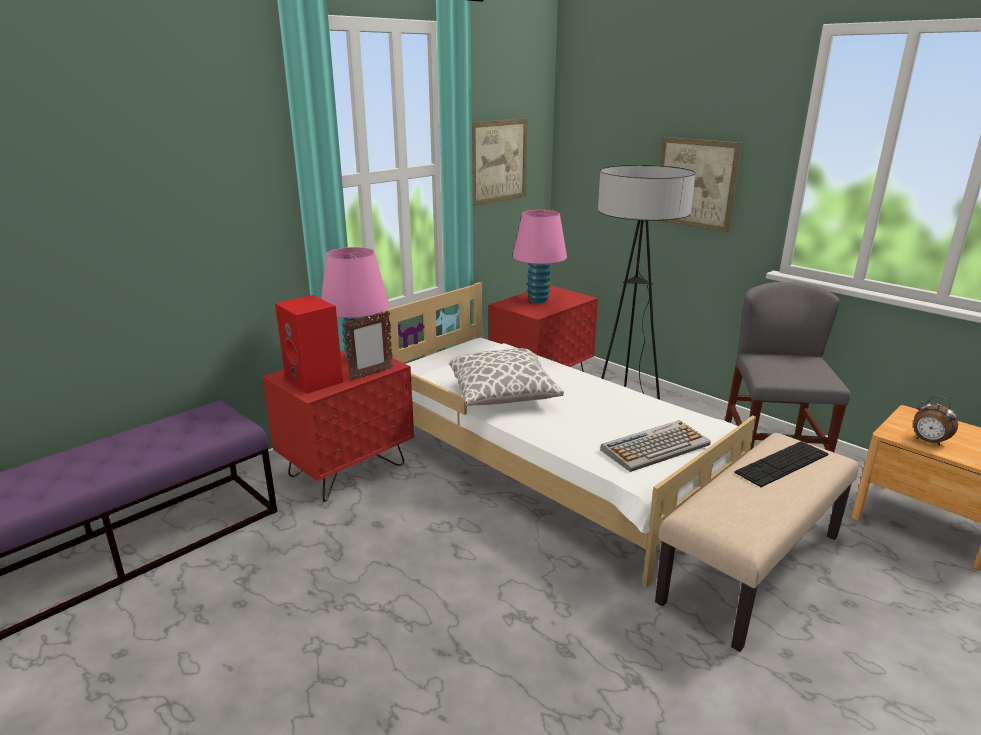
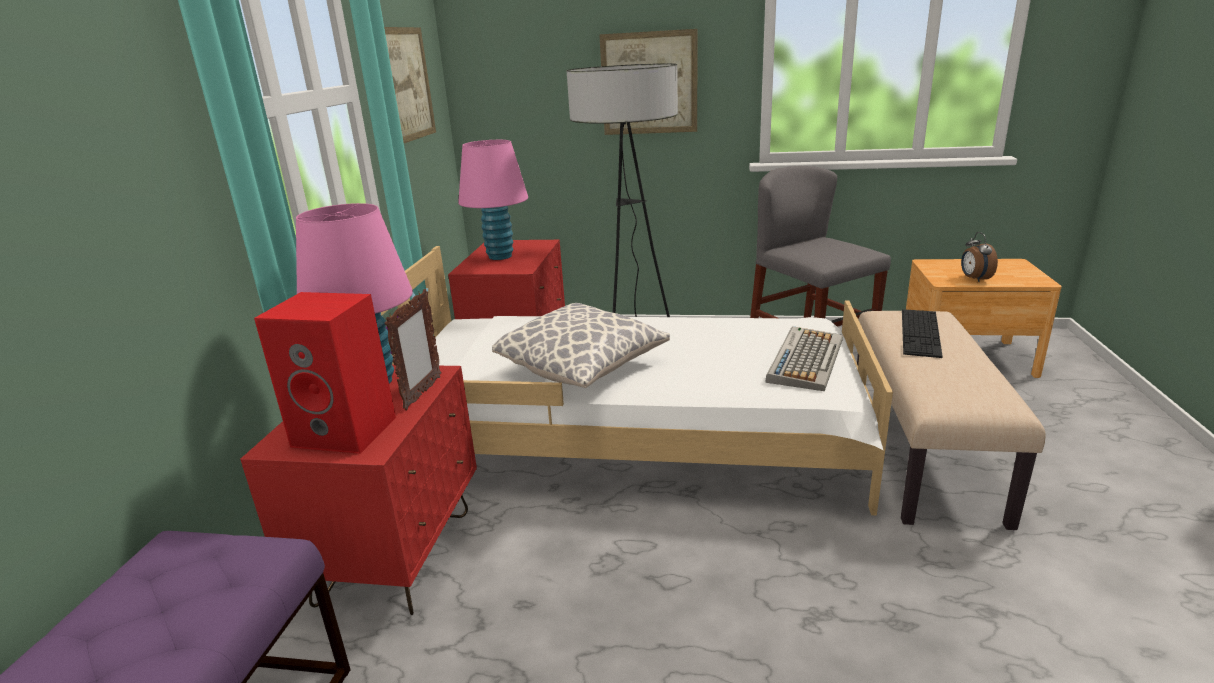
camera: 35 degrees left, 0 degrees up
alarm clock [913,396,958,446] -> alarm clock turned 75 degrees clockwise [961,232,998,282]

